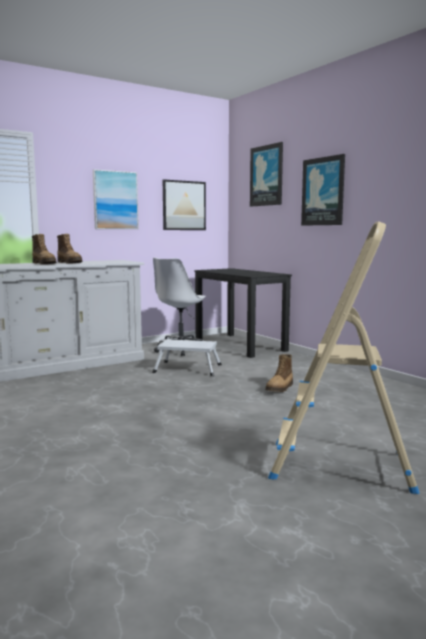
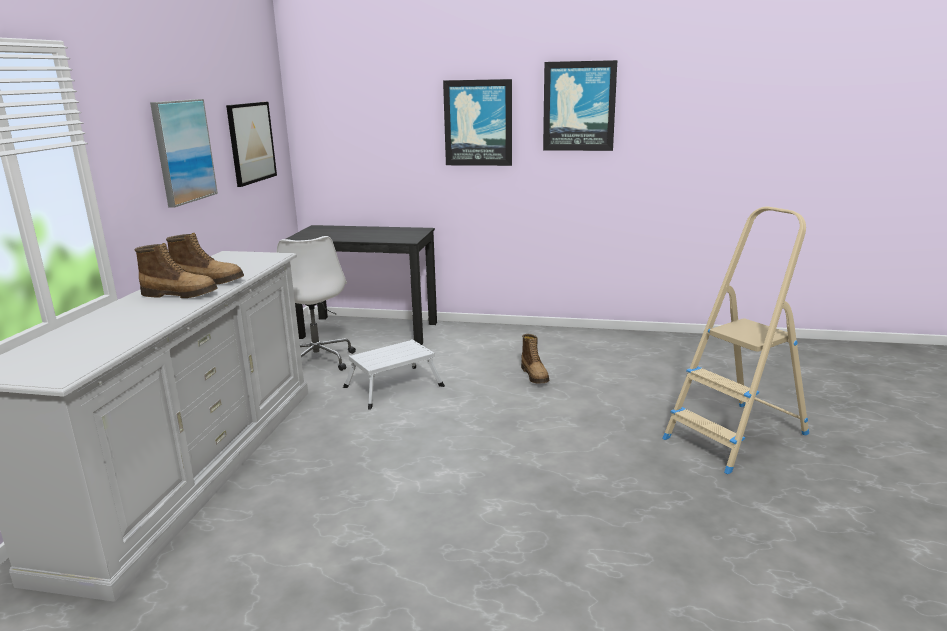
camera: 45 degrees left, 10 degrees up
picture [250,142,283,207] -> picture moved to [543,60,617,151]

